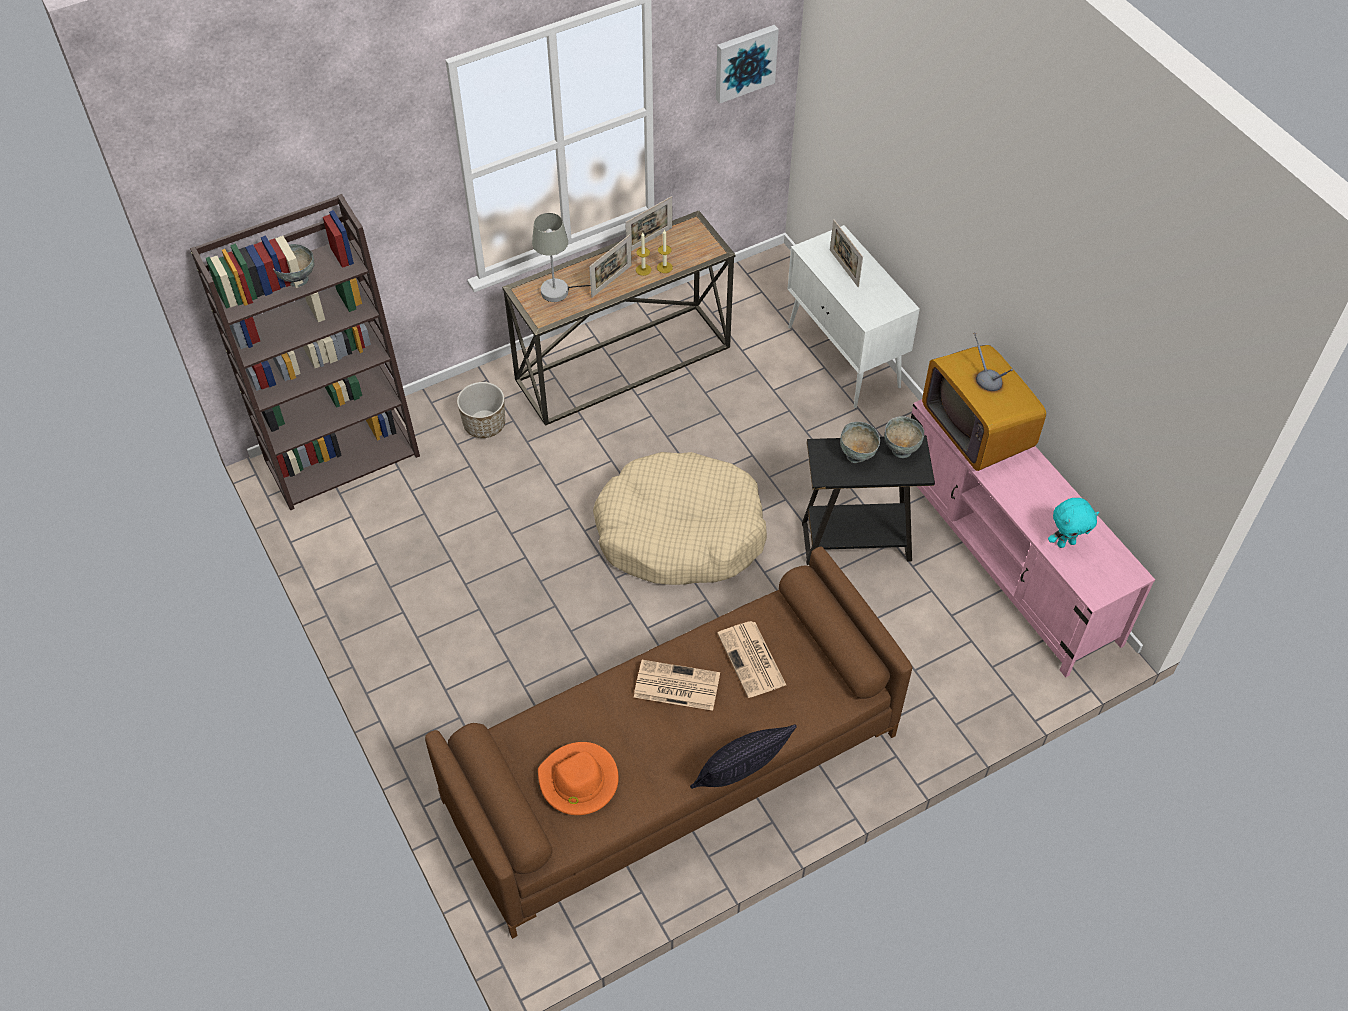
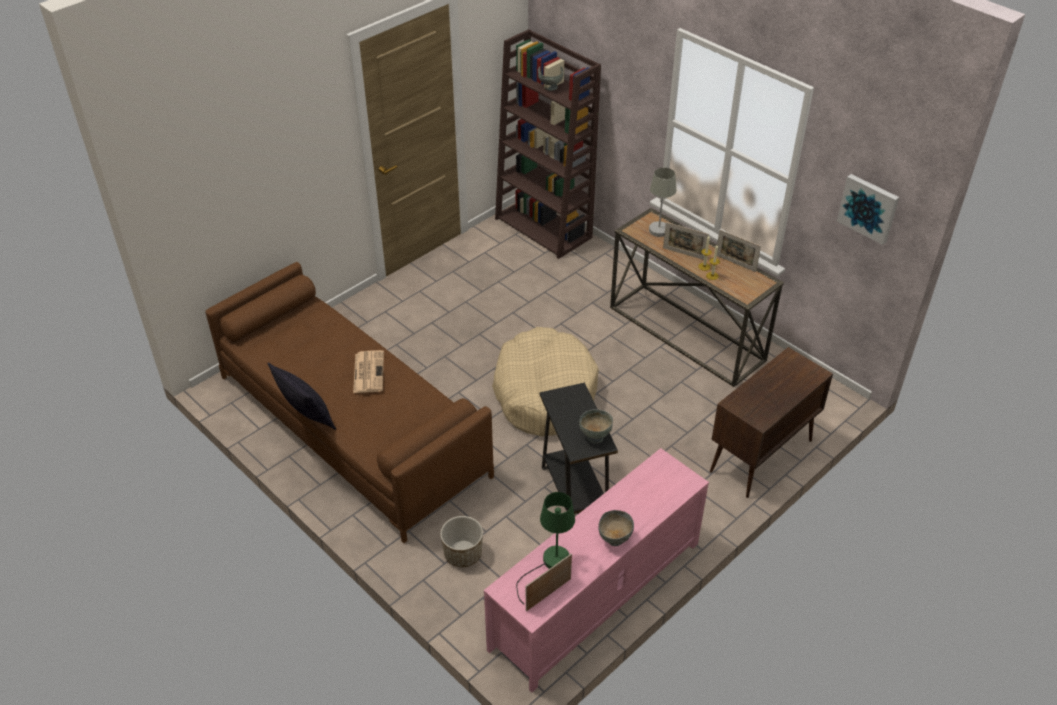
camera: 75 degrees right, 10 degrees down
planter [457,382,505,438] -> planter moved to [440,516,483,567]
orange hat [538,742,619,815] -> none
newspaper [717,621,786,698] -> none
white cabinet [788,225,920,408] -> brown cabinet [710,347,833,498]
picture frame [830,219,863,287] -> picture frame moved to [526,553,572,611]
grey bowl [840,422,880,463] -> grey bowl moved to [598,510,634,546]
television [922,332,1046,471] -> none
turquoise plush toy [1048,498,1099,548] -> green table lamp [516,492,575,605]

